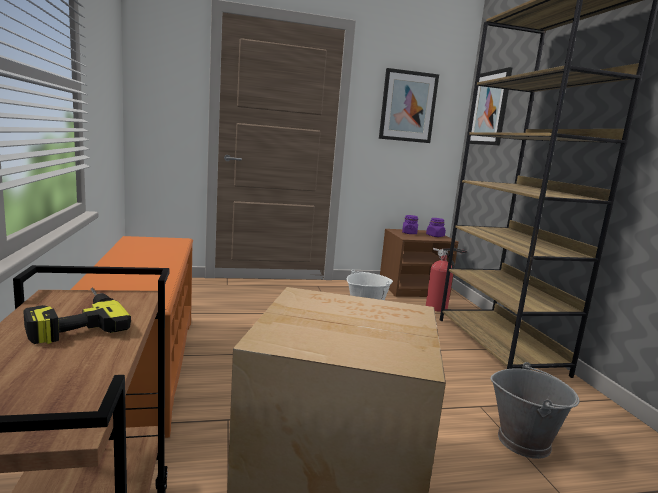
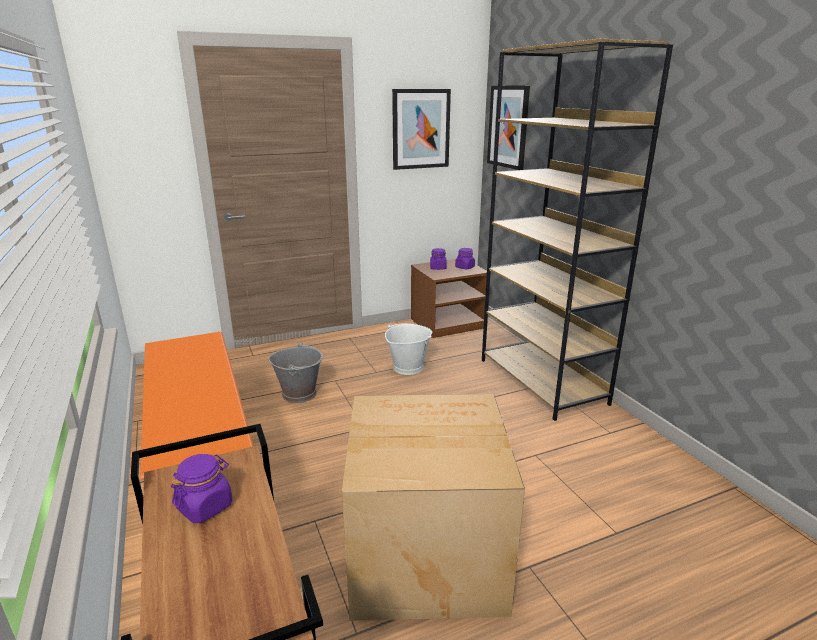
camera: 10 degrees left, 10 degrees up
power drill [23,288,131,344] -> purple jar [171,454,233,523]
fire extinguisher [426,248,467,312] -> none
grey bucket [490,362,579,459] -> grey bucket moved to [268,342,323,403]

